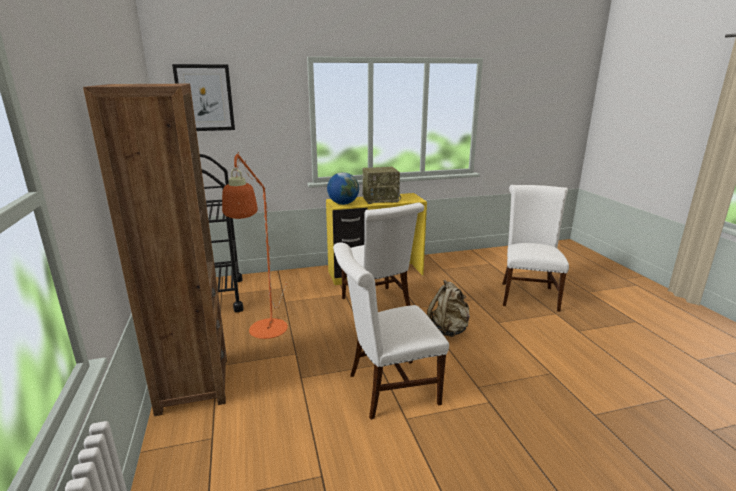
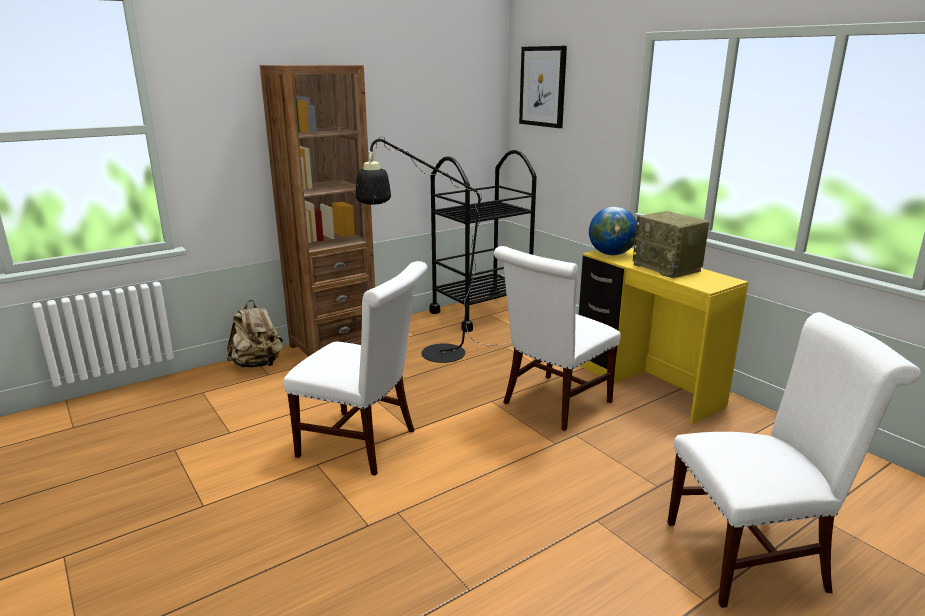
camera: 70 degrees right, 0 degrees up
orange floor lamp [222,152,288,339] -> black floor lamp [356,137,512,363]
white chair [333,243,449,420] -> white chair turned 150 degrees clockwise [283,261,428,476]
beige backpack [427,280,470,337] -> beige backpack moved to [226,300,283,368]

